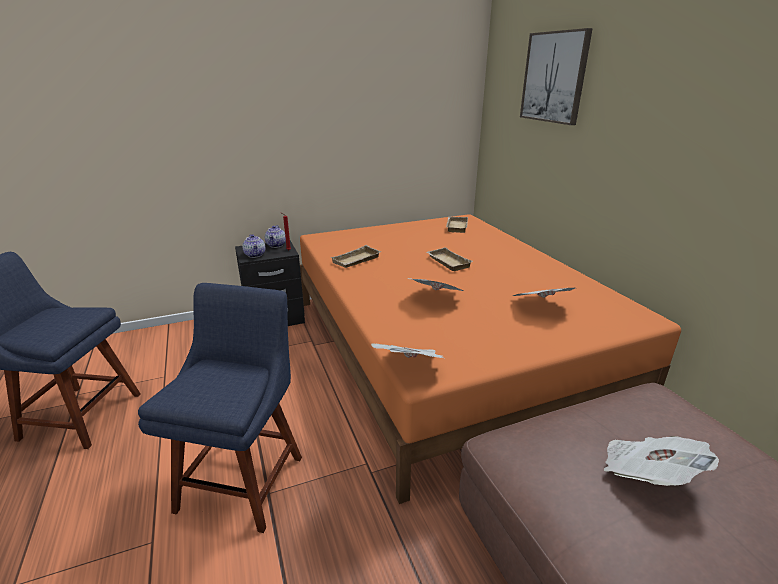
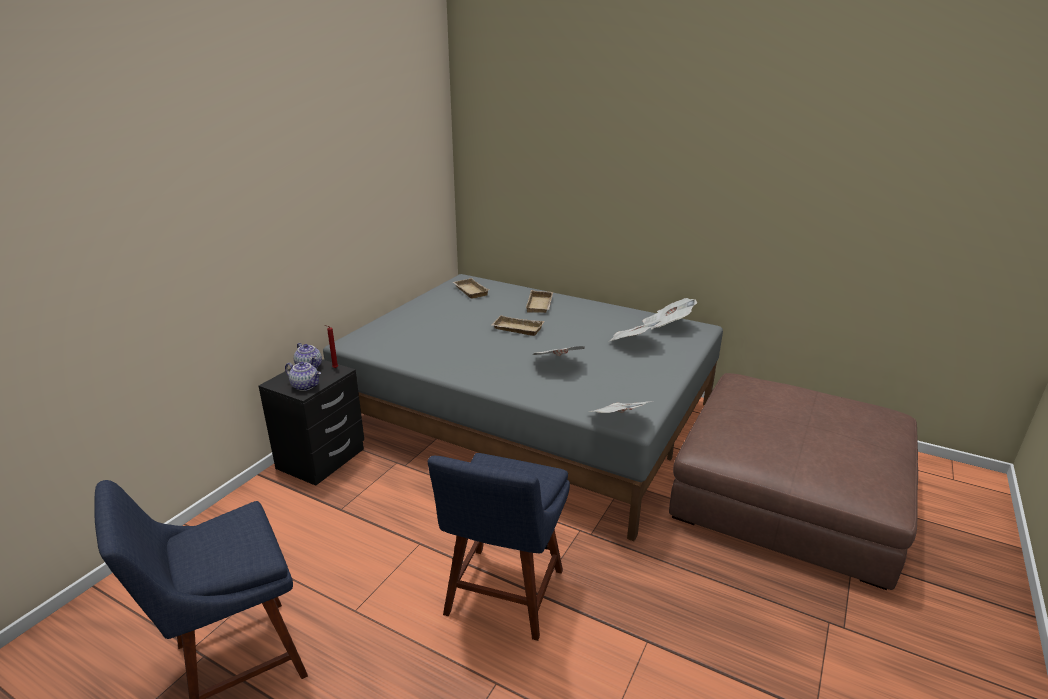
camera: 40 degrees left, 0 degrees up
blue chair [138,283,302,533] -> blue chair turned 135 degrees counterclockwise [428,453,570,641]
orange bed [300,214,681,504] -> grey bed [323,274,723,541]
beige tray [331,245,381,268] -> beige tray moved to [526,290,553,313]
picture [520,28,593,125] -> none
newspaper [604,436,719,486] -> newspaper moved to [643,298,697,329]

